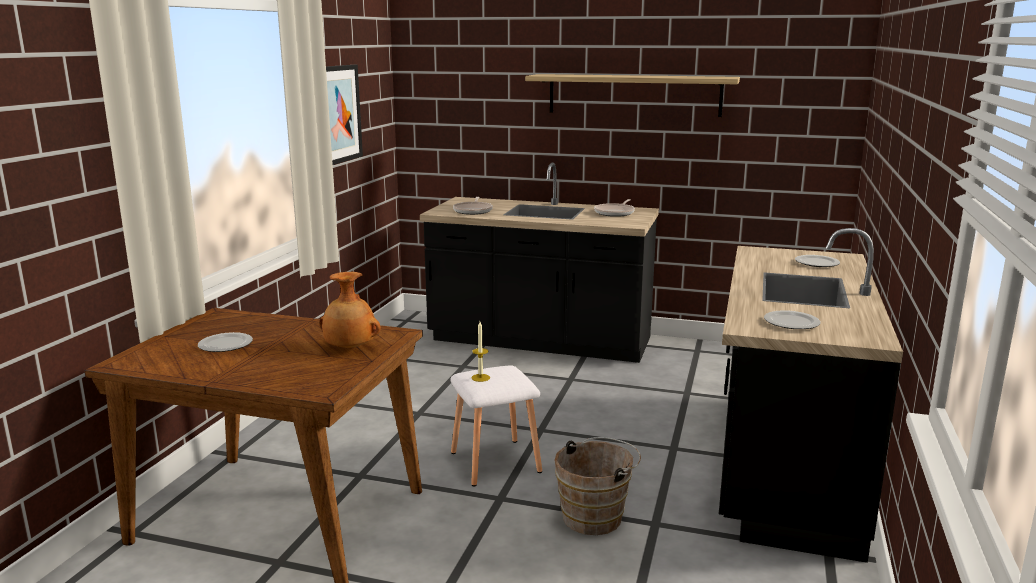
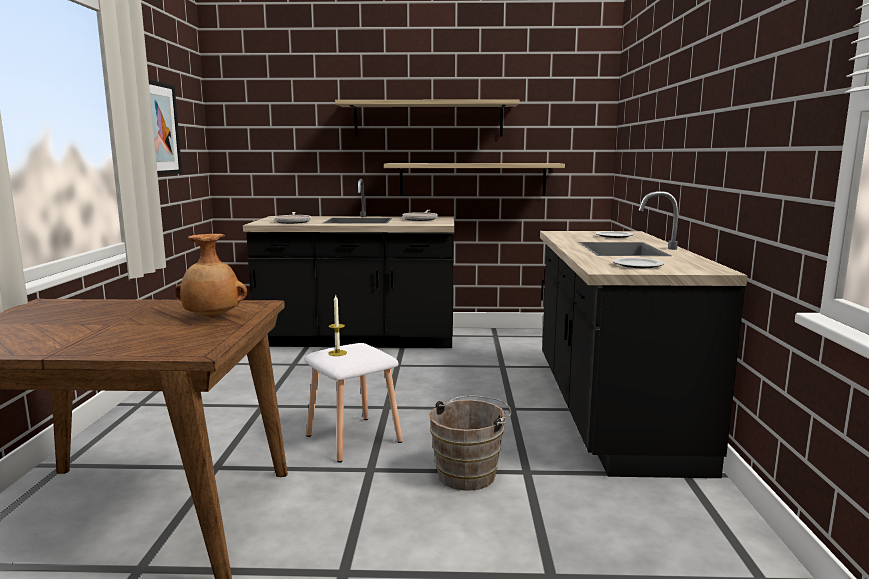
camera: 15 degrees left, 5 degrees down
plate [198,332,253,352] -> none
none -> shelf [384,163,565,196]

